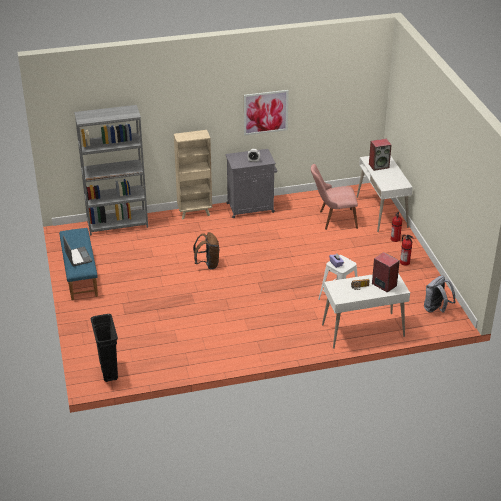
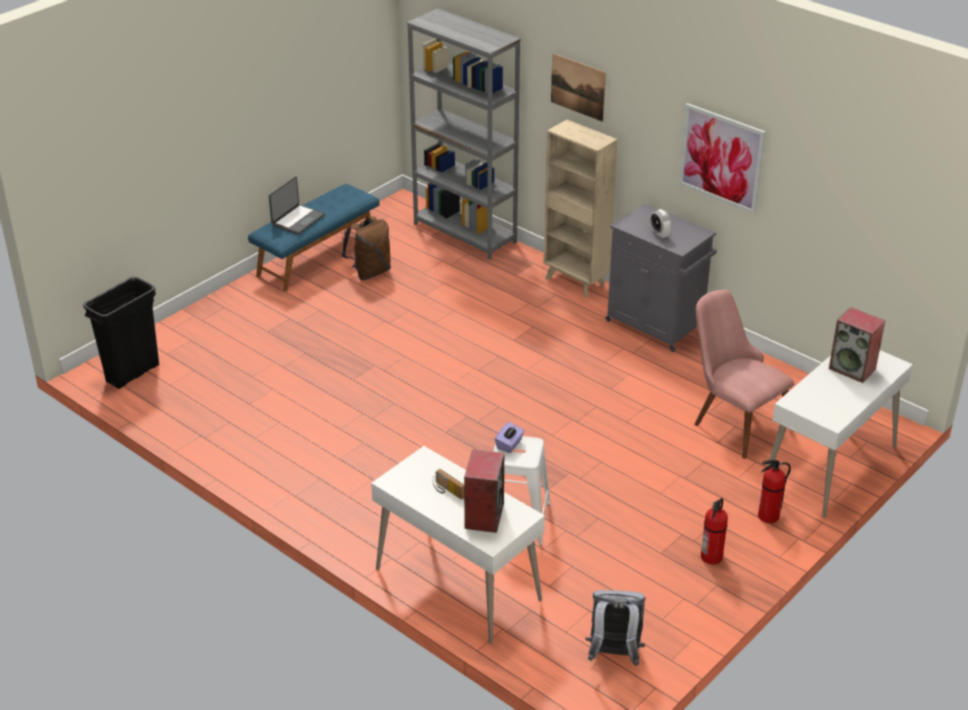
camera: 55 degrees right, 0 degrees up
brown backpack [193,232,219,270] -> brown backpack moved to [342,216,391,280]
none -> picture [551,53,606,122]

